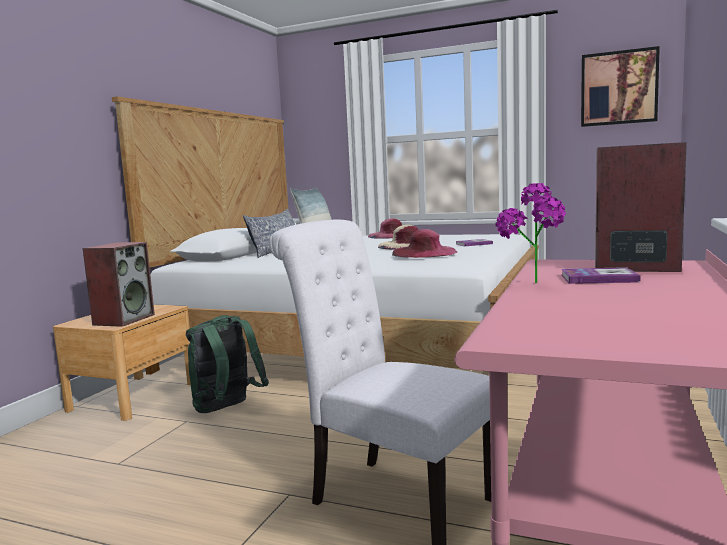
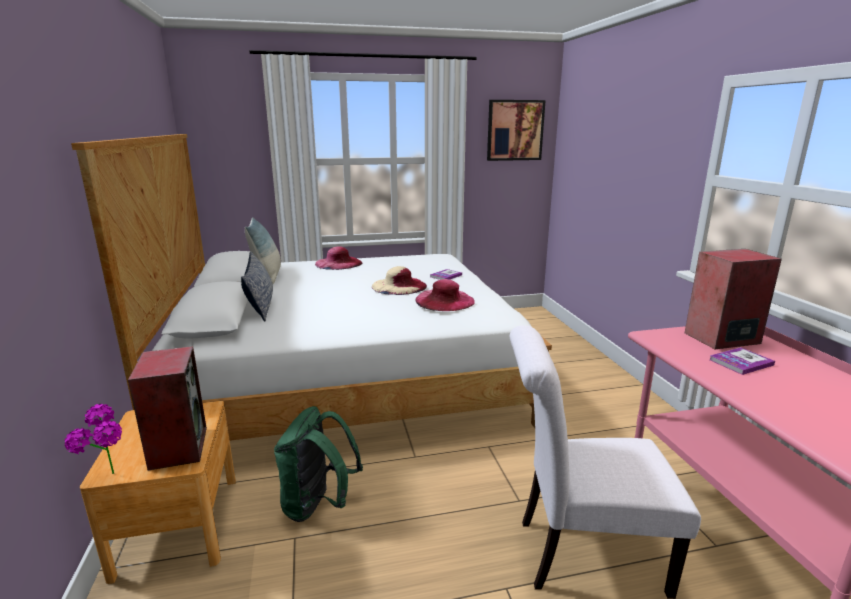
camera: 35 degrees left, 10 degrees up
potted plant [496,183,566,283] -> potted plant moved to [64,404,122,474]

